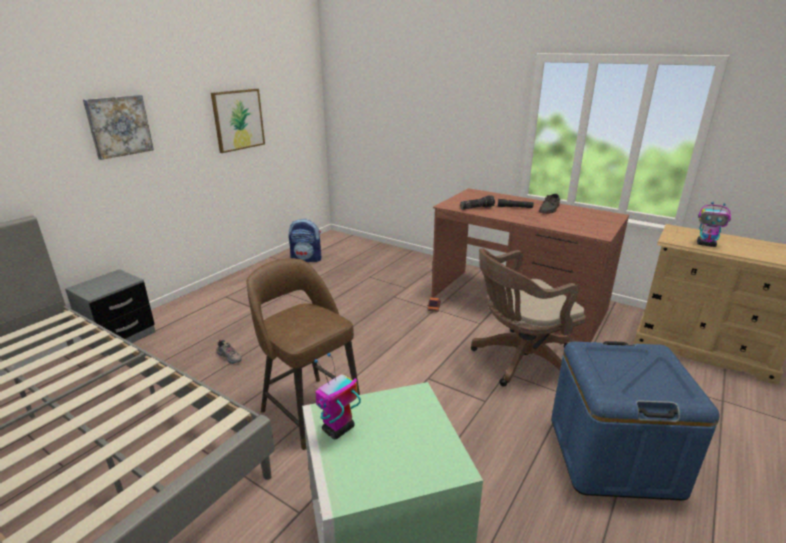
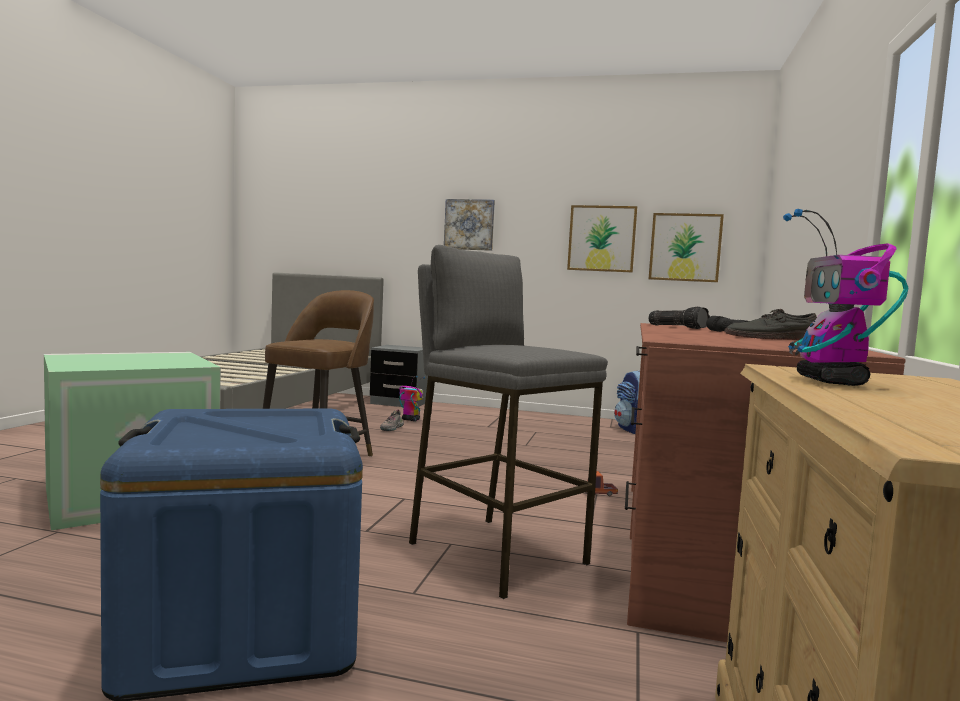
camera: 70 degrees right, 20 degrees down
toy robot [314,353,361,439] -> toy robot moved to [399,376,425,421]
brown office chair [471,248,586,387] -> grey stool [409,245,608,599]
none -> picture [649,213,724,282]

